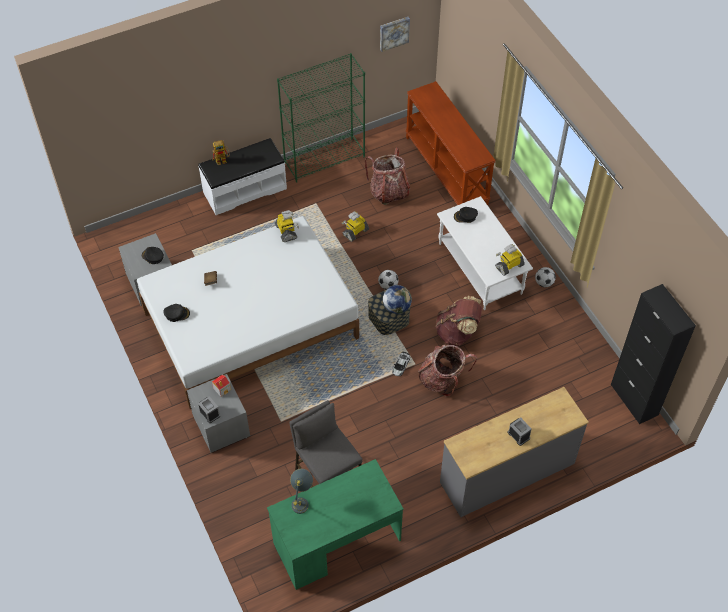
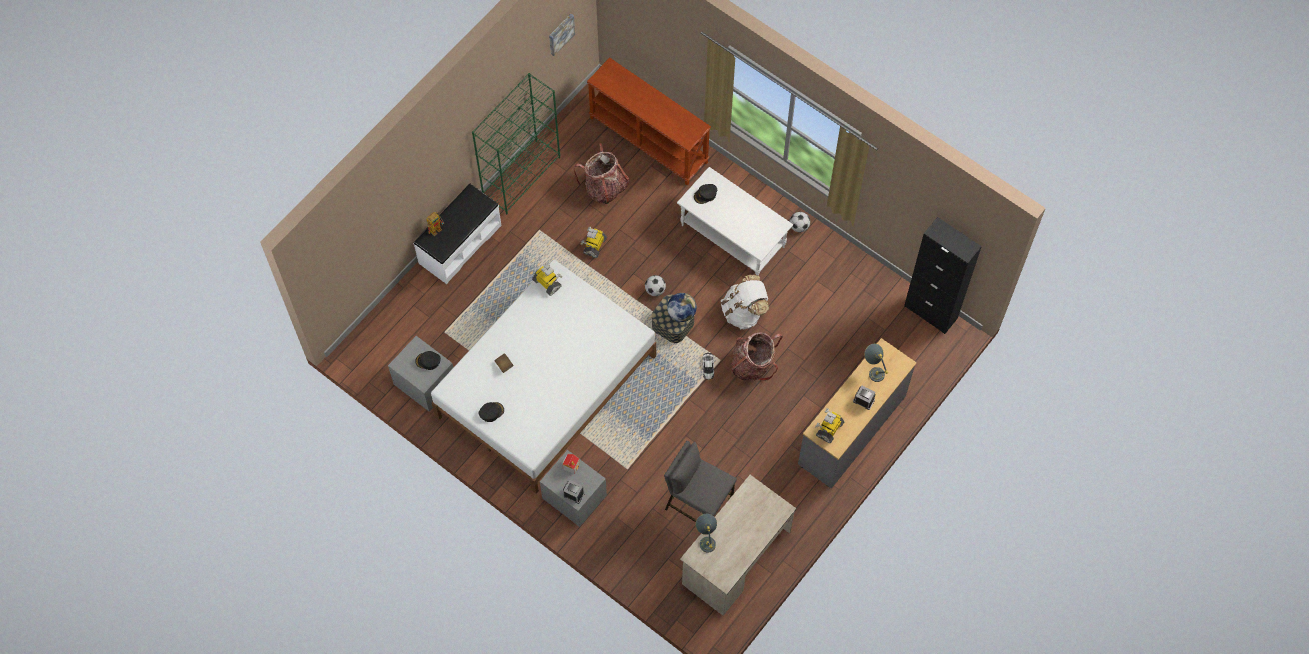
camera: 25 degrees left, 10 degrees up
green desk [267,459,404,590] -> beige desk [680,475,796,616]
brown backpack [436,296,482,346] -> white backpack [721,275,769,329]
toy robot [495,244,525,276] -> toy robot moved to [815,408,844,443]
none -> grey table lamp [864,344,888,382]

